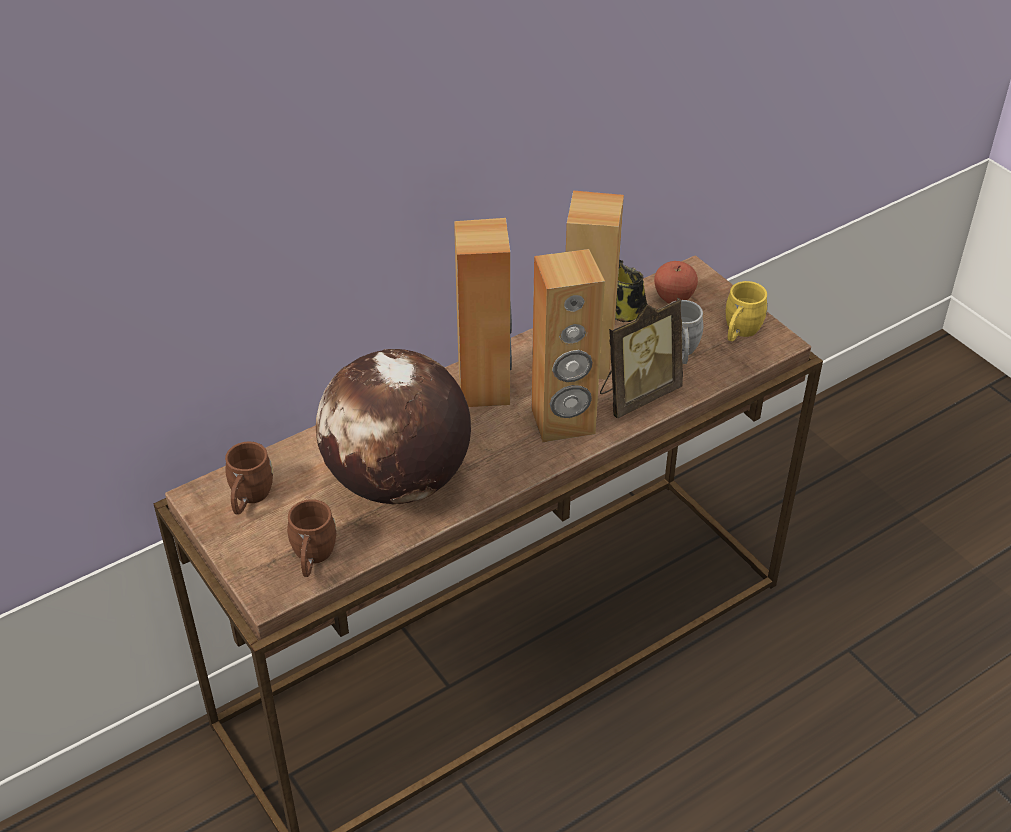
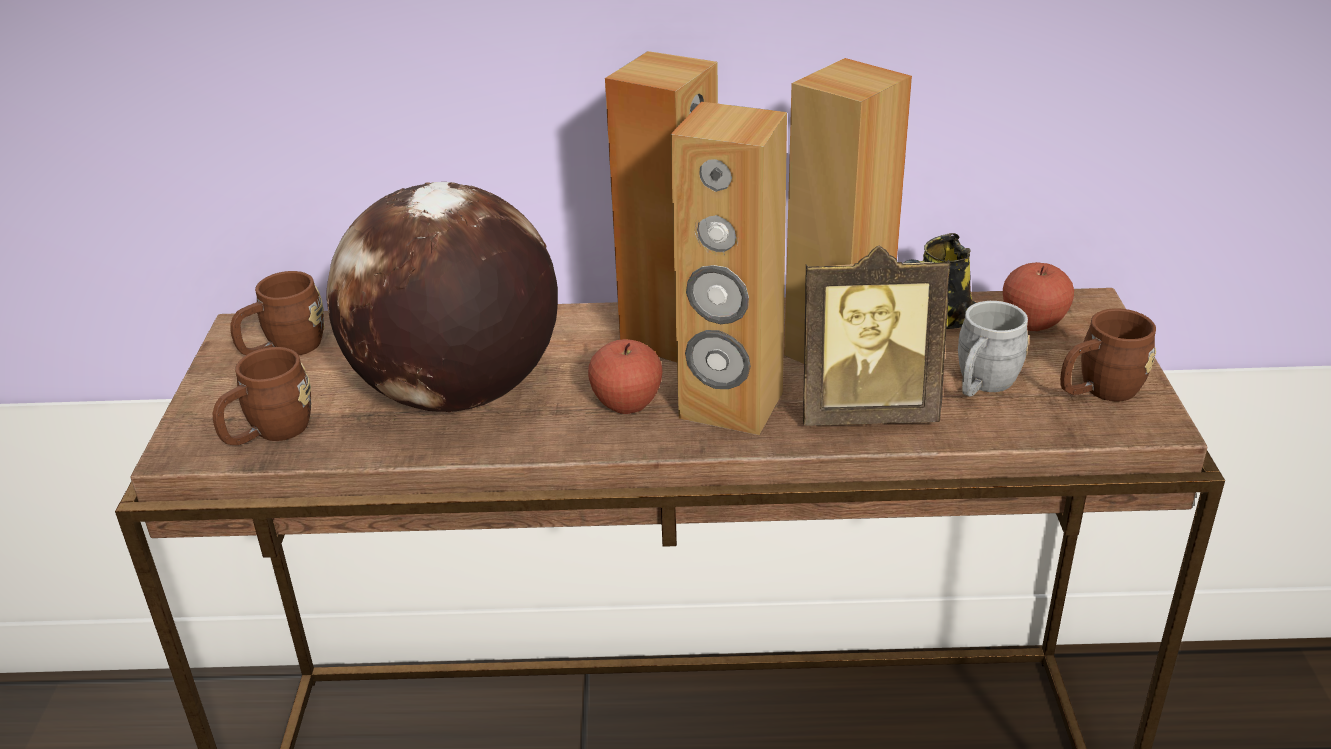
camera: 35 degrees right, 10 degrees down
yellow mug [725,281,768,341] -> brown mug [1060,308,1156,401]
none -> apple [588,339,662,414]

